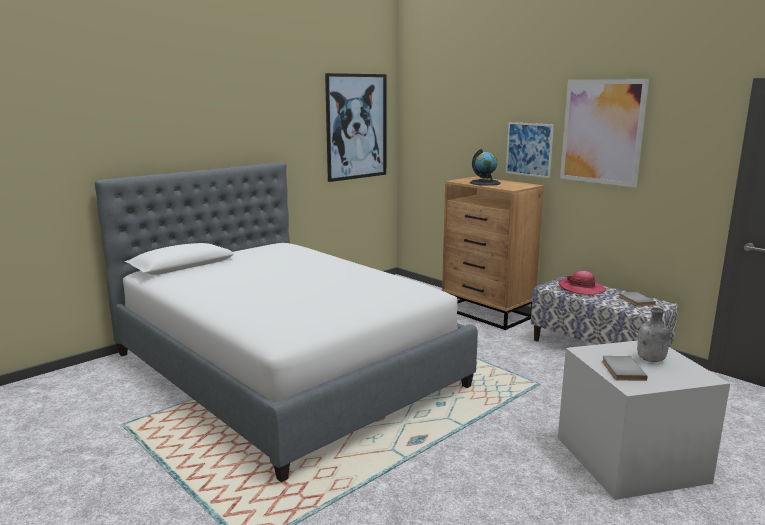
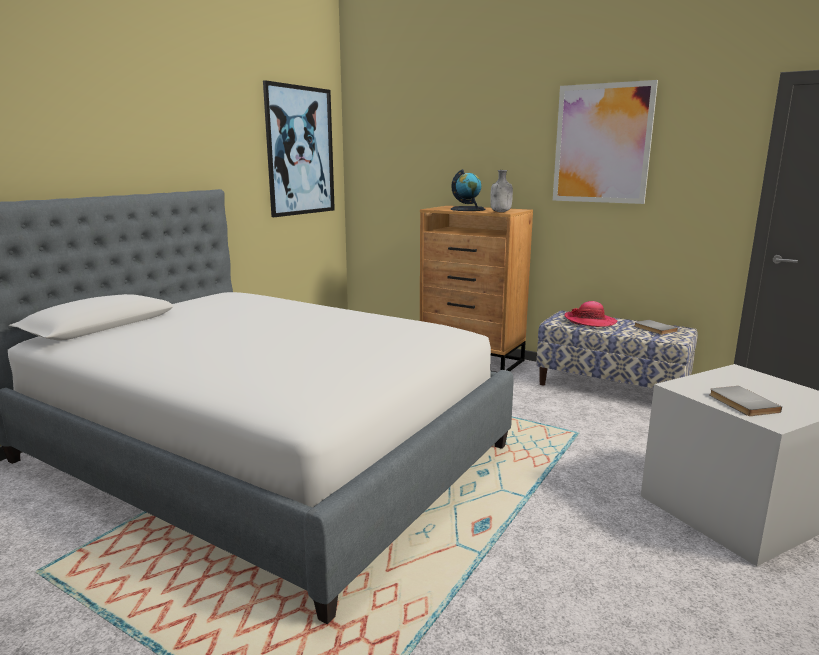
camera: 15 degrees left, 0 degrees up
picture [506,122,554,178] -> none
grey bottle [637,308,670,362] -> grey bottle moved to [490,170,513,212]

